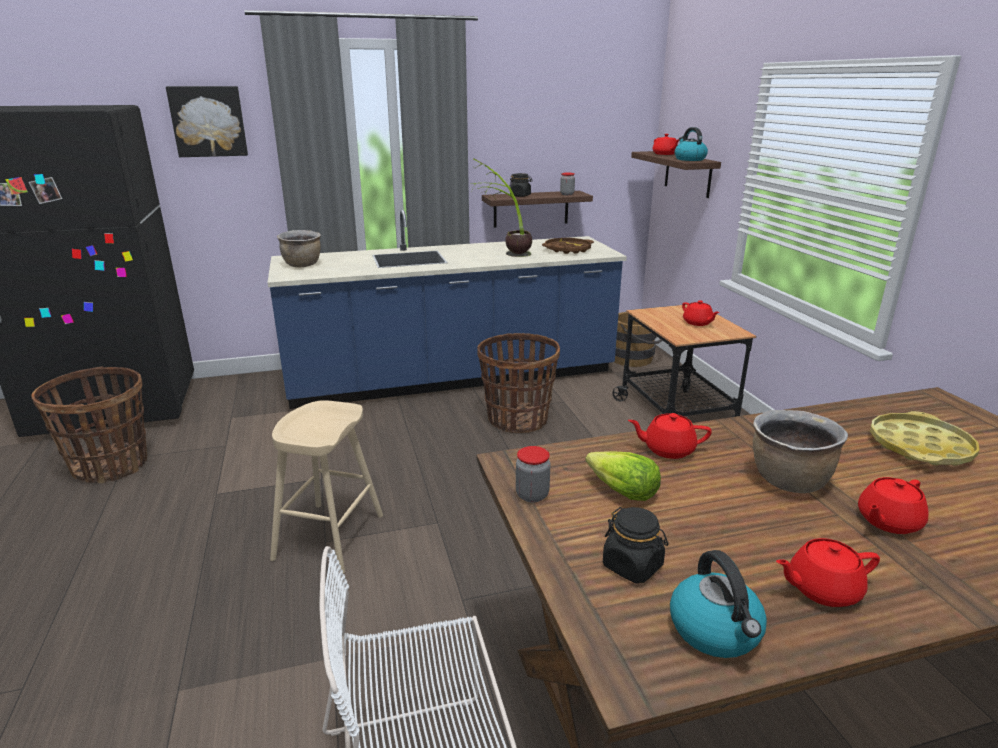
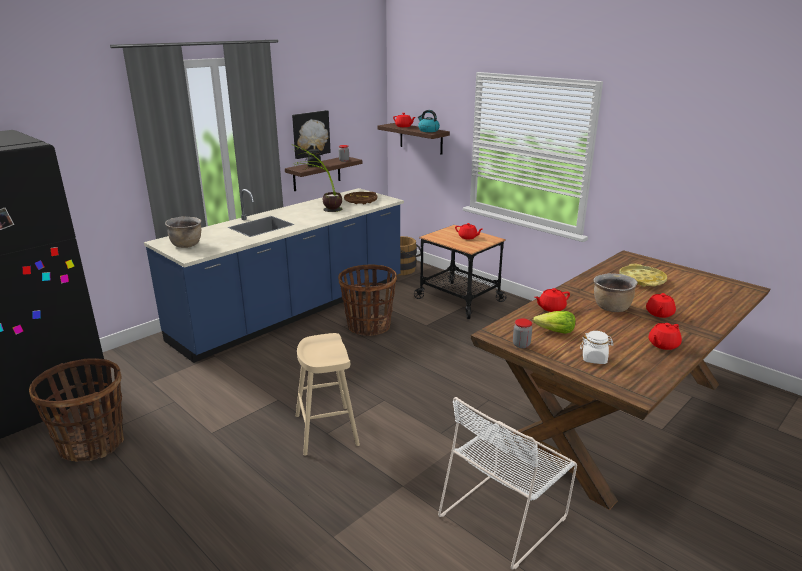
camera: 30 degrees left, 0 degrees up
picture [166,86,248,157] -> picture moved to [292,110,331,159]
black jar [603,507,668,583] -> white jar [580,331,614,364]
kettle [670,550,767,658] -> none

